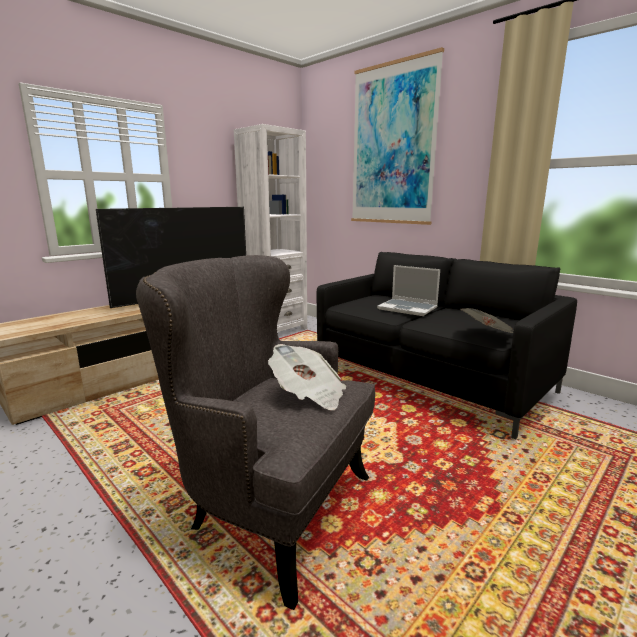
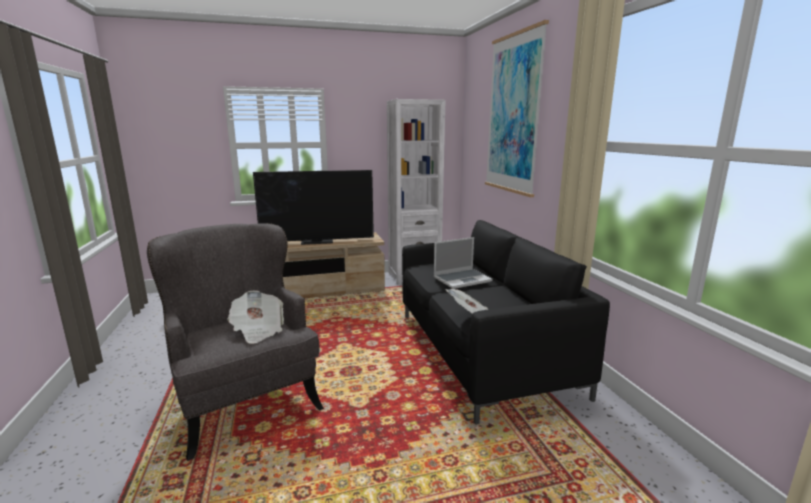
camera: 30 degrees right, 0 degrees up
laptop [377,265,440,316] -> laptop turned 90 degrees counterclockwise [433,237,493,289]

